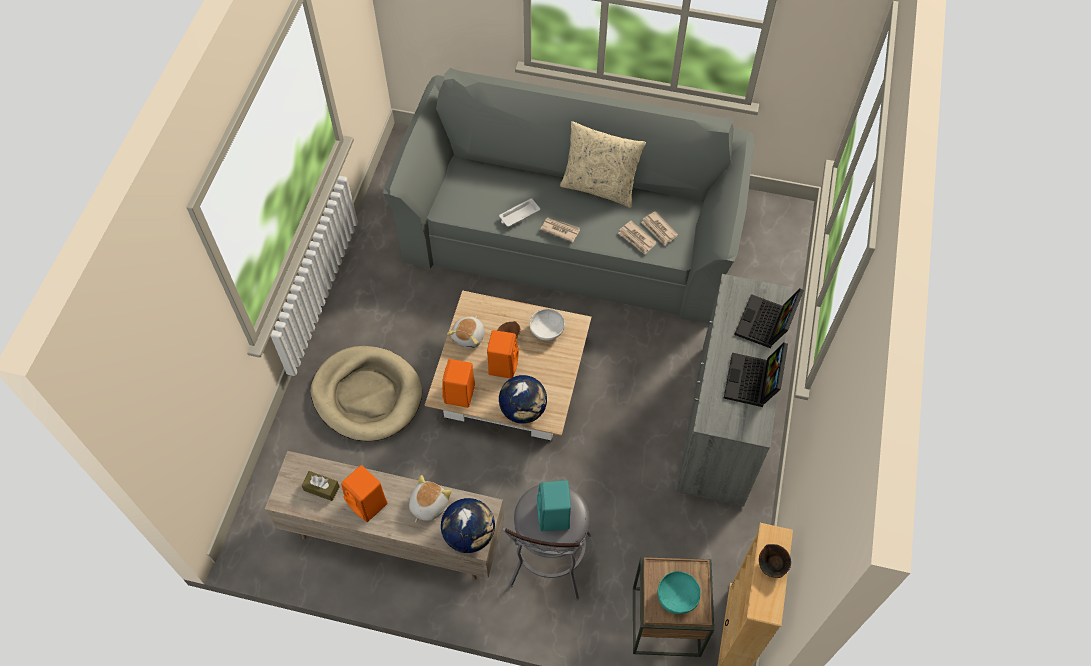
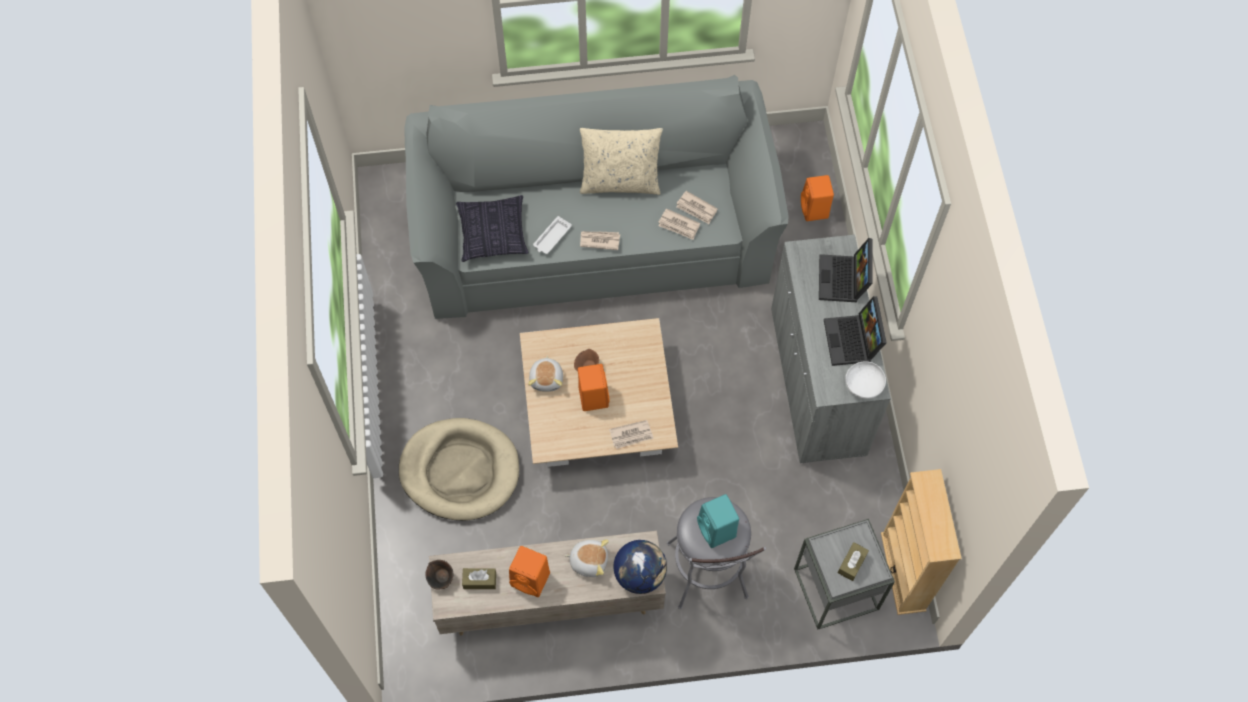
camera: 20 degrees left, 5 degrees up
plush toy [409,475,452,523] -> plush toy turned 90 degrees clockwise [564,540,609,577]
orange speaker [442,359,475,408] -> orange speaker moved to [801,175,834,221]
globe [499,375,547,424] -> newspaper [609,420,654,449]
white bowl [530,309,565,341] -> white bowl moved to [845,361,886,399]
brown side table [633,557,714,657] -> grey side table [794,519,895,630]
turquoise bowl [658,571,701,614] -> brown tissue box [838,542,869,581]
brown bowl [759,544,791,578] -> brown bowl moved to [425,560,453,589]
none -> pillow [456,195,529,262]

